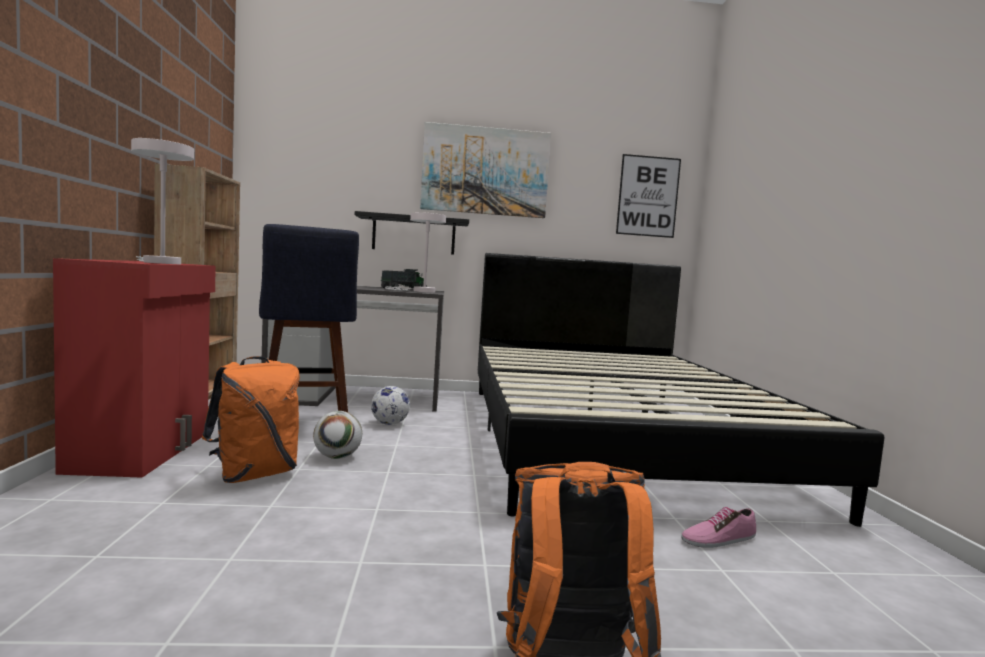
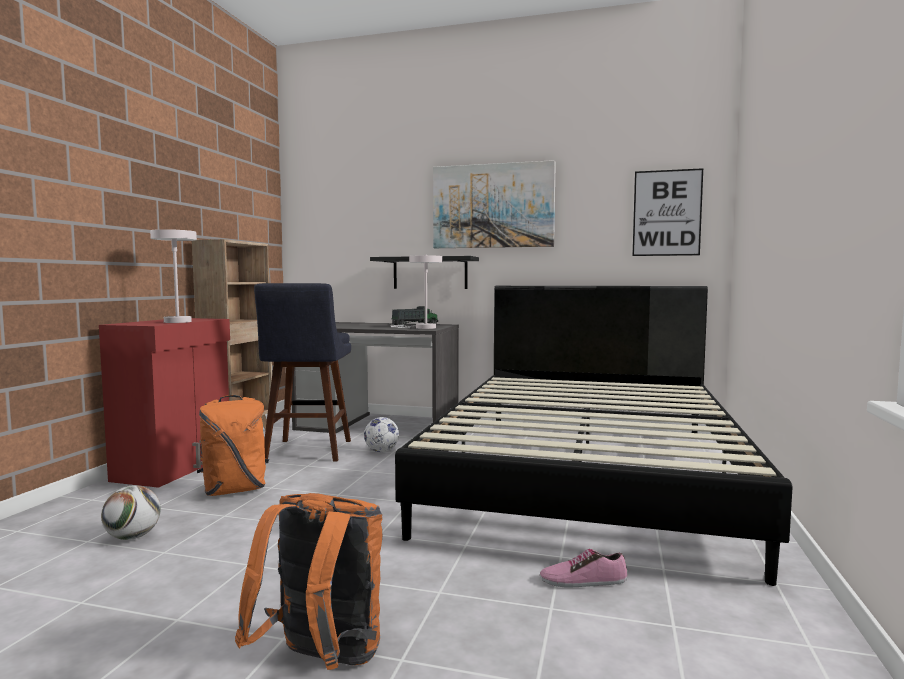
camera: 20 degrees right, 0 degrees up
football [313,411,362,459] -> football moved to [101,485,161,540]

